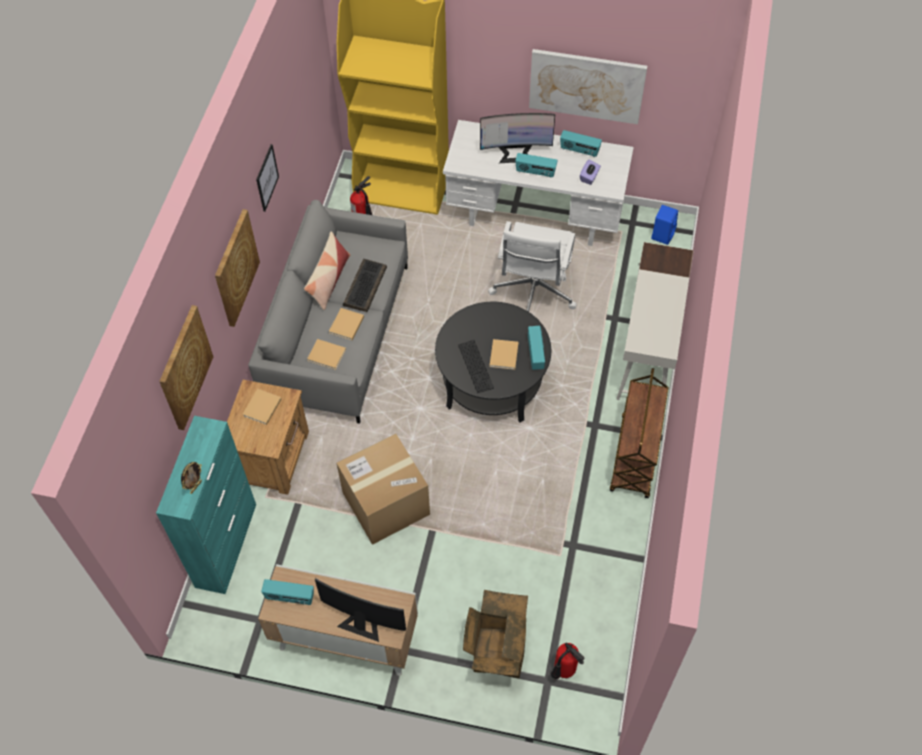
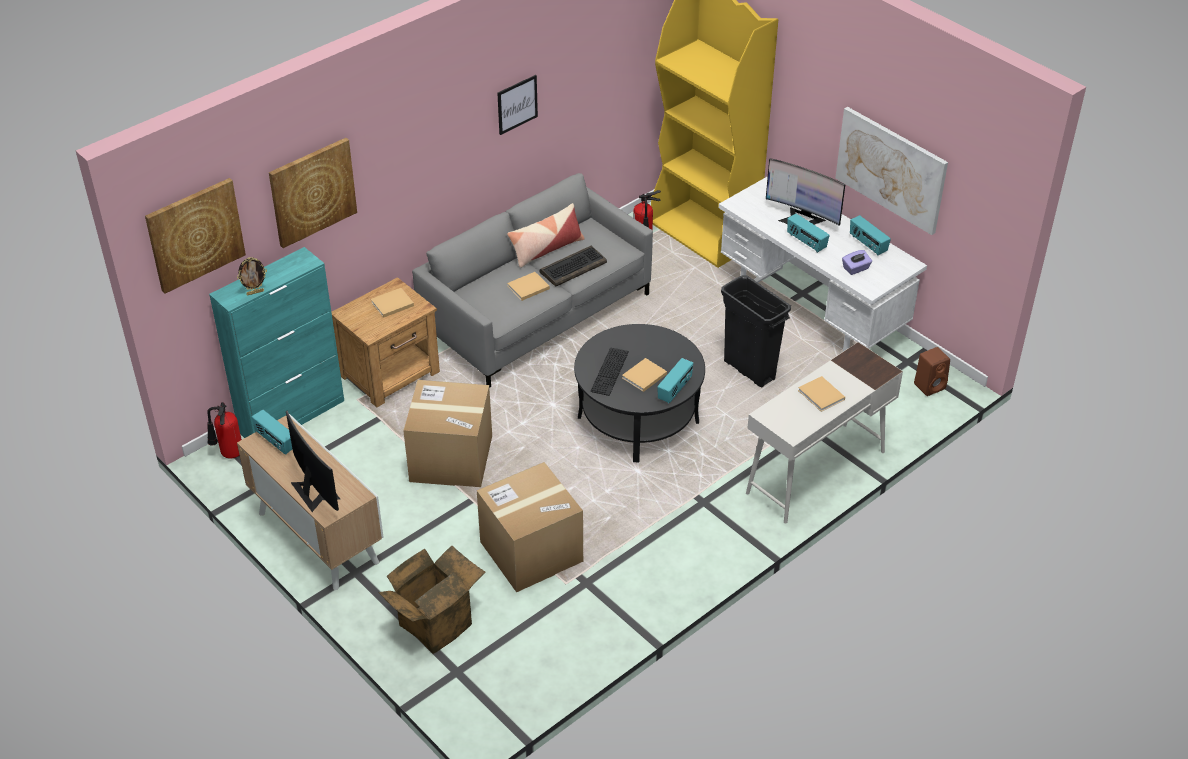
camera: 35 degrees right, 15 degrees down
picture [215,209,260,327] -> picture moved to [145,178,246,294]
beige book [307,339,346,370] -> beige book moved to [798,376,845,412]
white office chair [488,221,577,312] -> black trash can [721,275,791,387]
fire extinguisher [551,642,585,679] -> fire extinguisher moved to [207,402,242,459]
brown cart [610,368,669,498] -> none
blue speaker [651,205,678,245] -> brown speaker [914,347,950,396]
none -> cardboard box [477,462,583,592]

